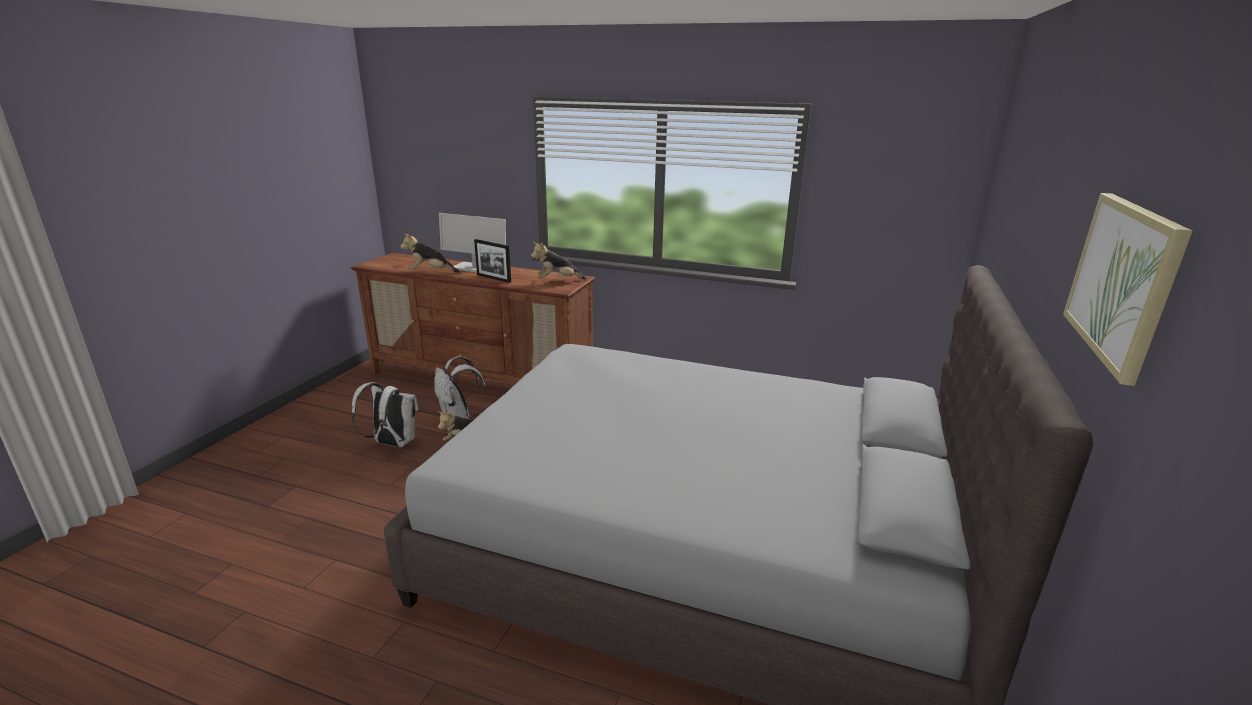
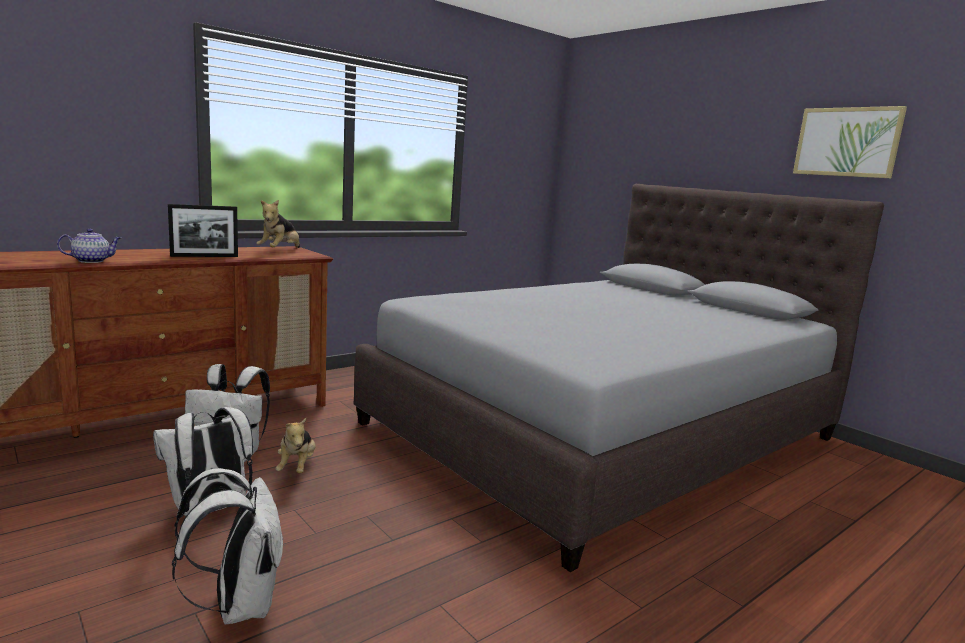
camera: 60 degrees left, 10 degrees down
plush toy [400,233,460,272] -> teapot [57,229,121,263]
monitor [439,213,506,273] -> none
none -> white backpack [172,468,284,625]

